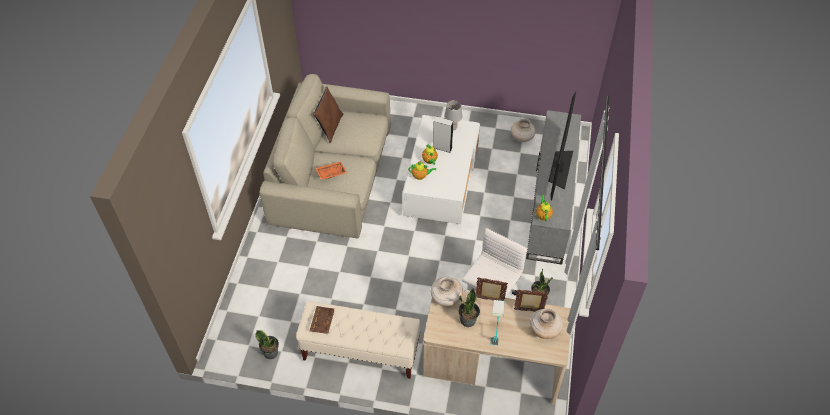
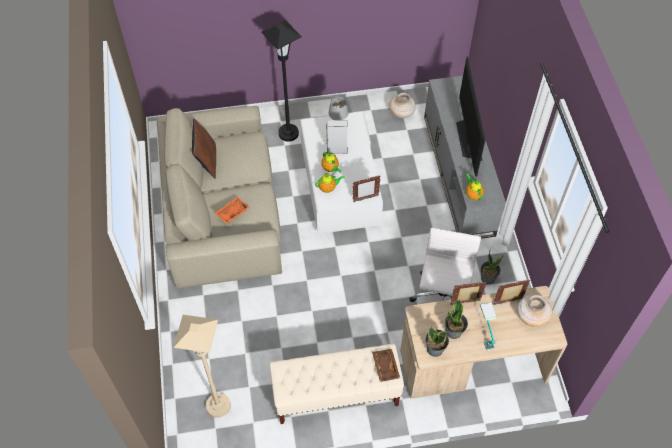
camera: 20 degrees left, 5 degrees up
potted plant [255,330,279,359] -> potted plant moved to [425,327,449,357]
brown tray [310,306,335,334] -> brown tray moved to [372,349,400,382]
beige vase [431,277,463,306] -> none
none -> beige floor lamp [174,315,231,418]
none -> black floor lamp [261,20,302,142]
none -> picture frame [353,175,381,202]

